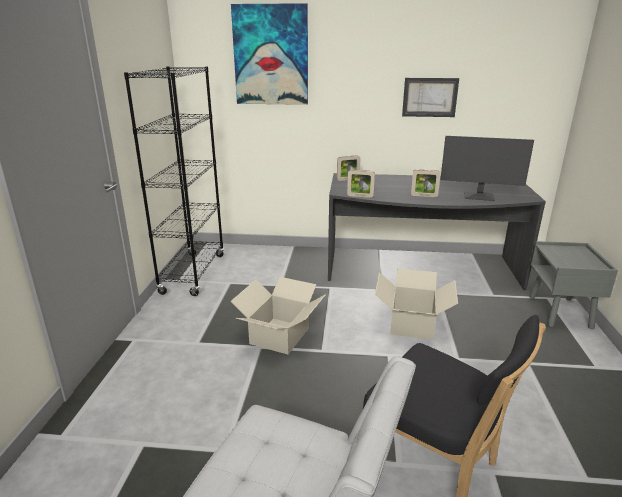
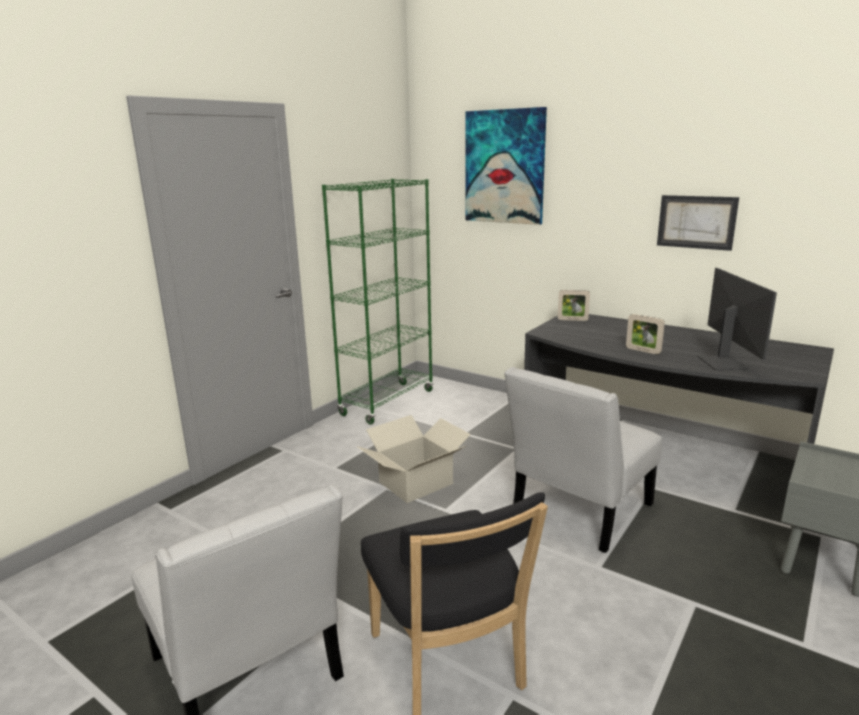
camera: 30 degrees right, 5 degrees down
black bookcase [124,66,225,296] -> green bookcase [322,178,434,424]
picture frame [347,170,375,198] -> none
cardboard box [375,268,458,340] -> white chair [504,367,662,553]
monitor [440,136,534,201] -> monitor turned 135 degrees counterclockwise [697,268,777,370]

